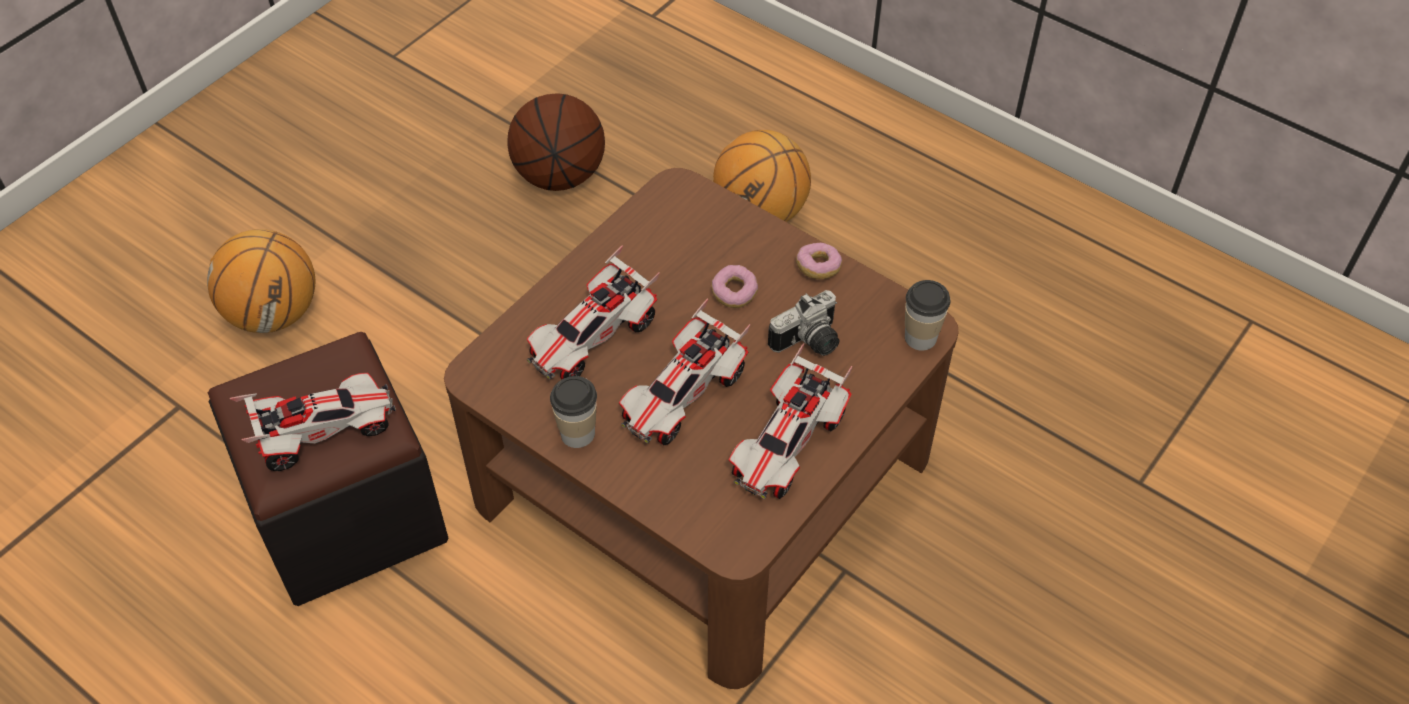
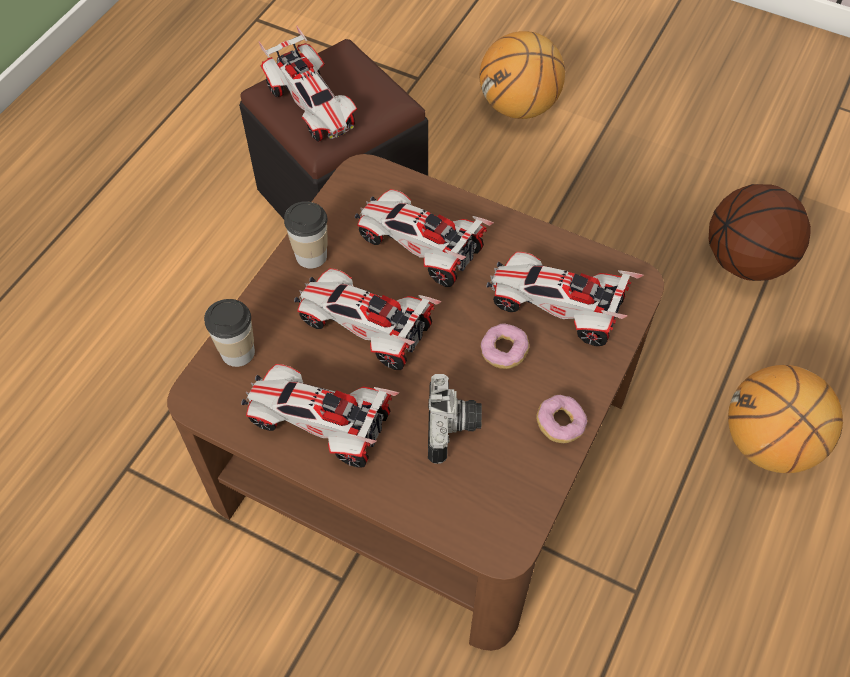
camera: 80 degrees right, 5 degrees up
camera [768,290,839,356] -> camera turned 135 degrees counterclockwise [428,374,482,464]
cup [905,280,950,351] -> cup moved to [204,299,255,367]
none -> toy car [486,252,643,346]

